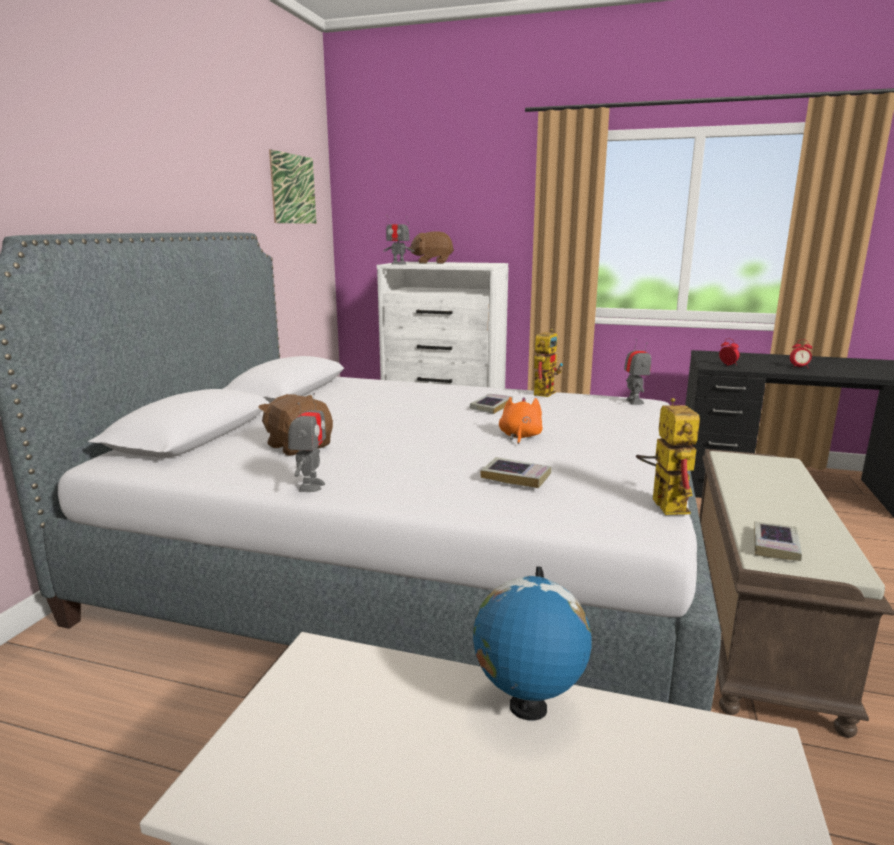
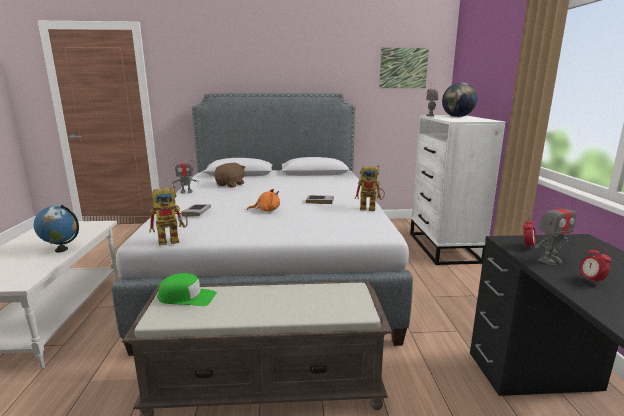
camera: 70 degrees right, 0 degrees up
brown plush toy [409,231,454,264] -> globe [442,82,477,117]
toy robot [624,339,651,405] -> toy robot moved to [534,198,577,265]
book [754,522,802,561] -> green cap [157,273,217,306]

